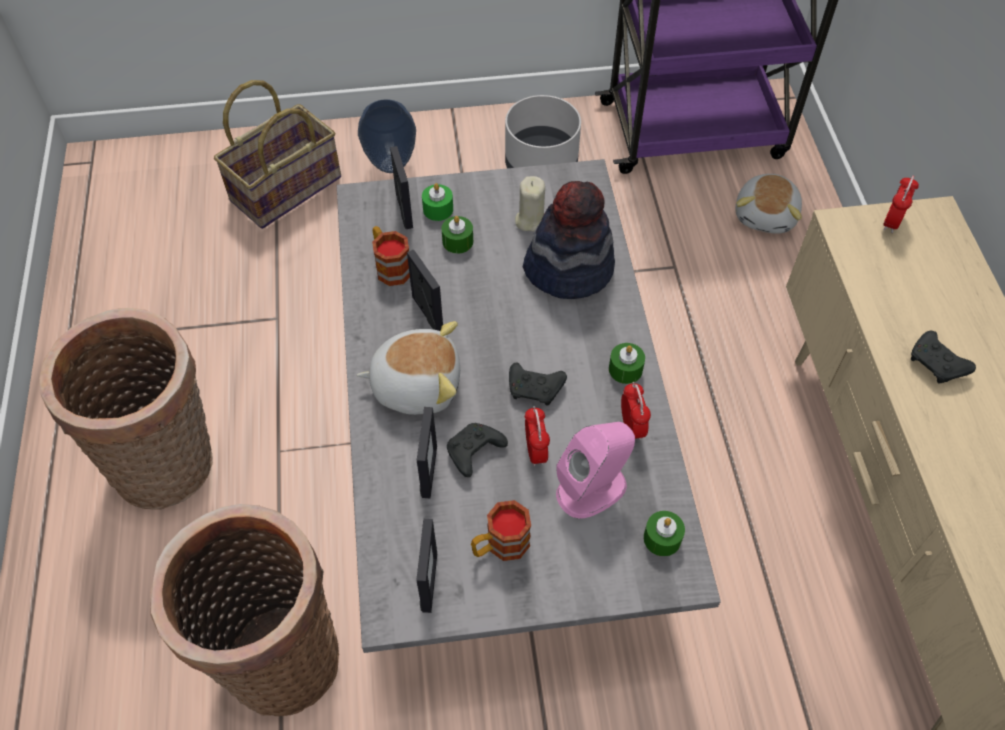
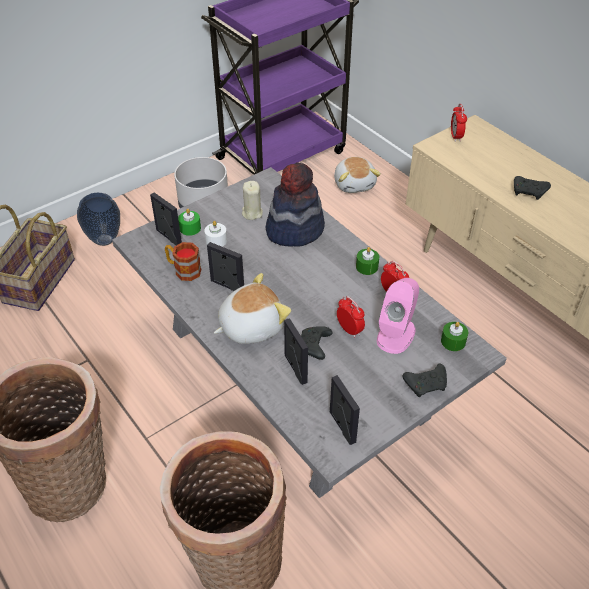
camera: 30 degrees left, 10 degrees down
green candle [442,216,473,254] -> white candle [204,221,227,247]
mug [471,500,531,561] -> none
black game controller [509,362,567,406] -> black game controller moved to [403,364,447,397]

